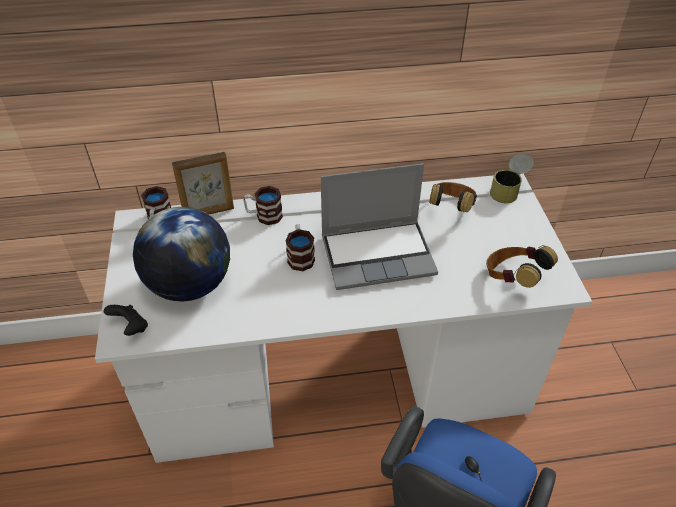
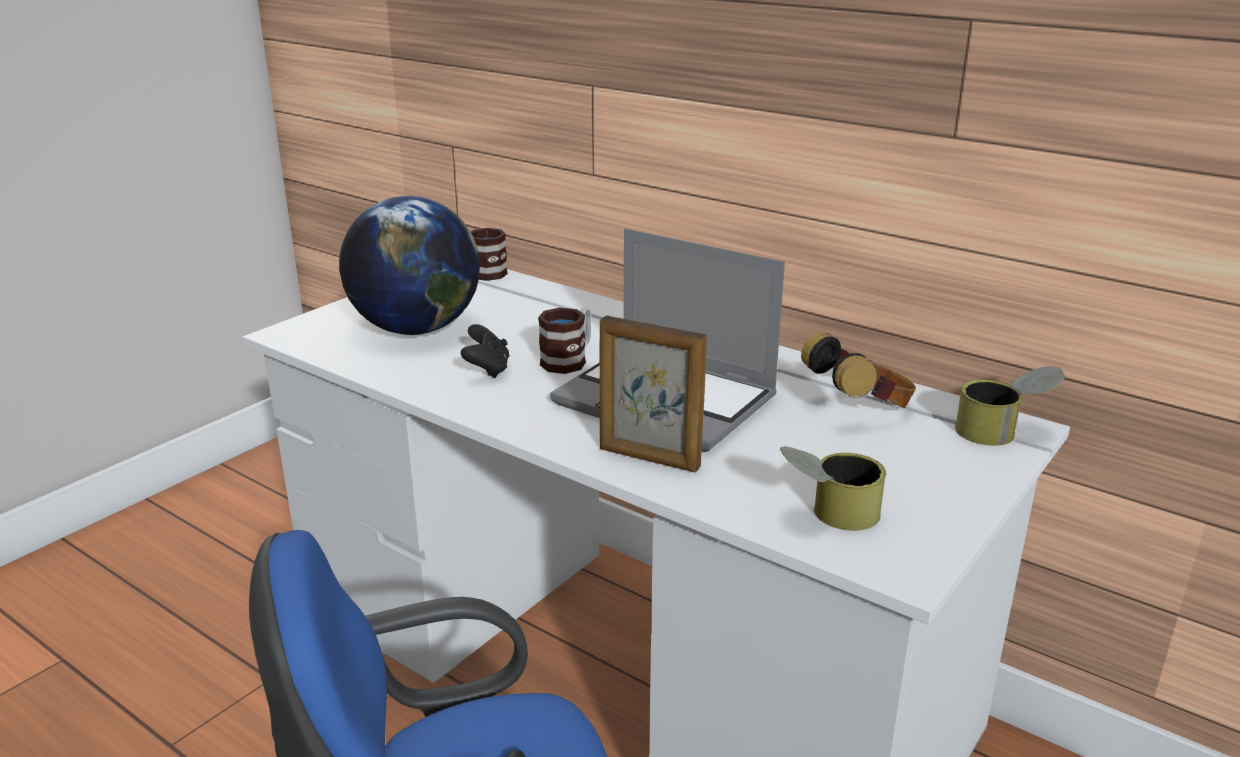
camera: 45 degrees right, 20 degrees down
black game controller [104,305,148,336] -> black game controller moved to [461,324,509,378]
picture frame [172,152,234,215] -> picture frame moved to [600,315,707,473]
mug [243,186,283,225] -> none
headphones [486,246,558,288] -> can [780,446,886,531]

